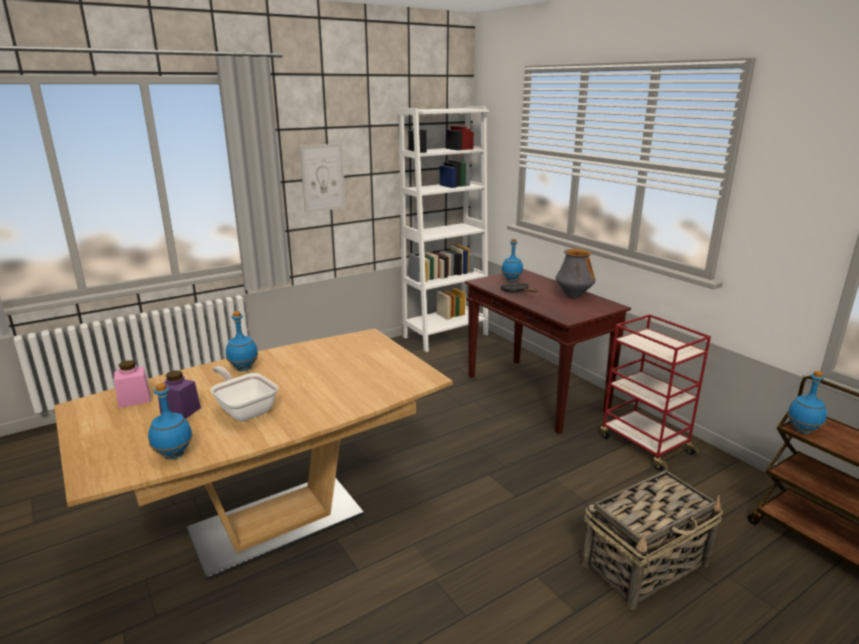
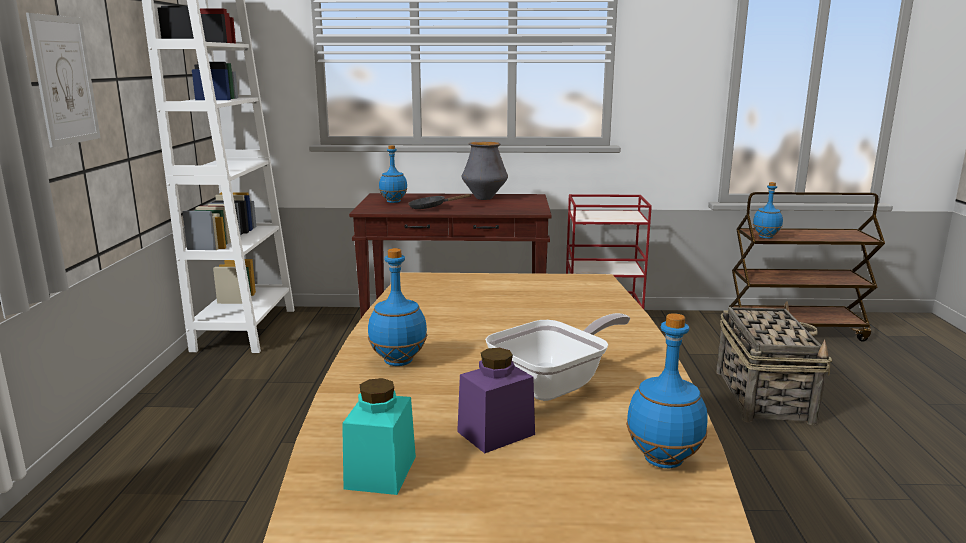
camera: 55 degrees left, 5 degrees down
pink jar [114,360,151,408] -> turquoise jar [342,378,416,495]
frying pan [210,366,278,421] -> frying pan turned 150 degrees clockwise [485,313,630,401]

